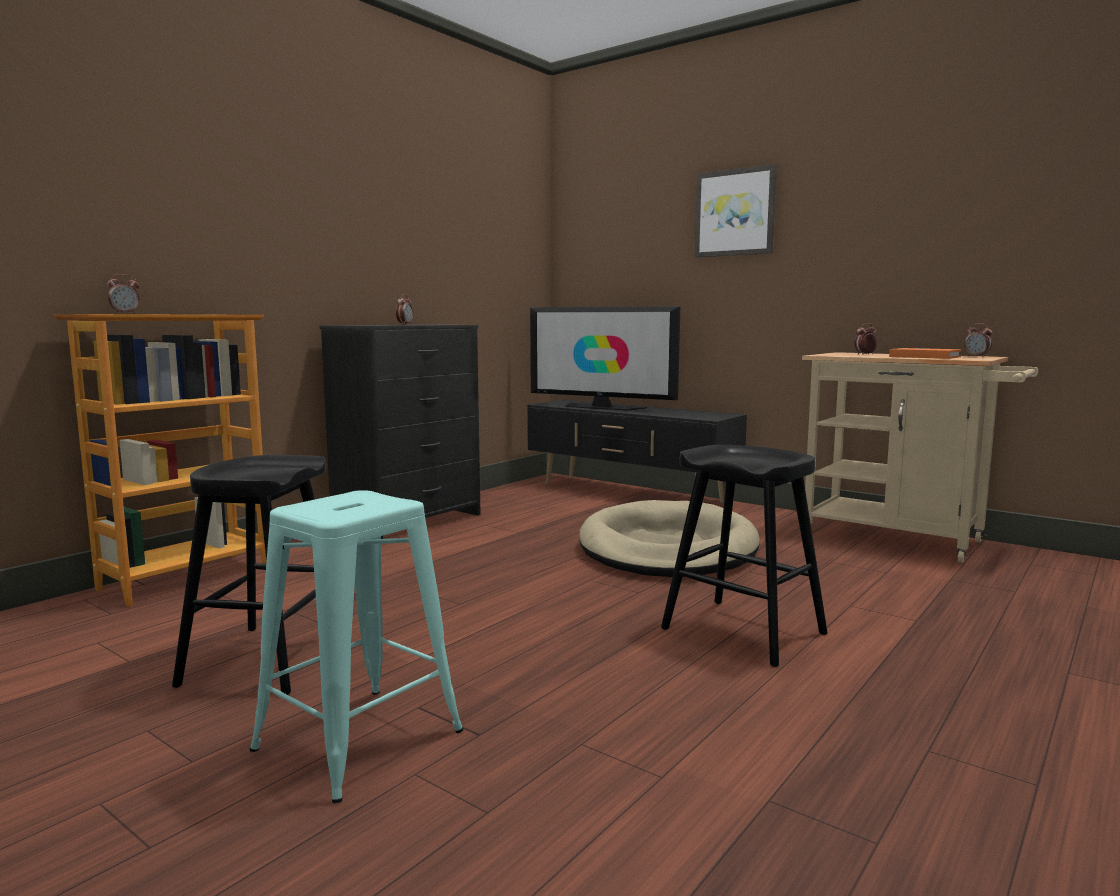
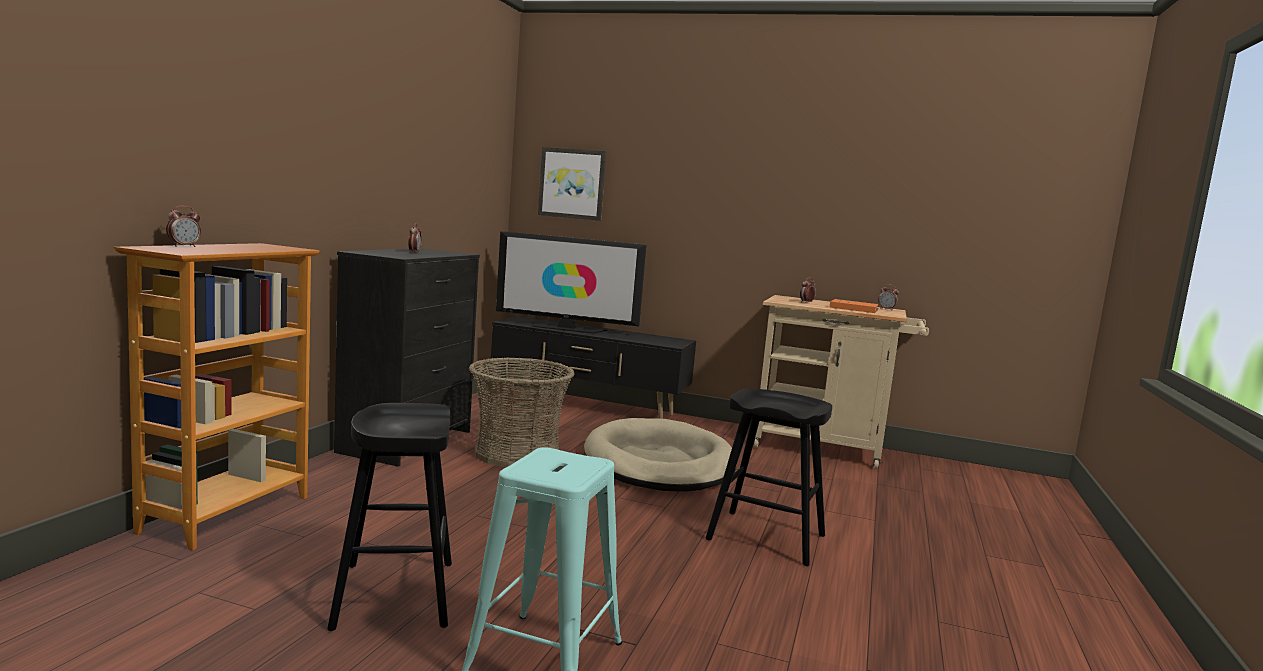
camera: 20 degrees left, 0 degrees up
picture [695,164,777,257] -> picture moved to [538,147,606,221]
none -> basket [469,357,575,467]

